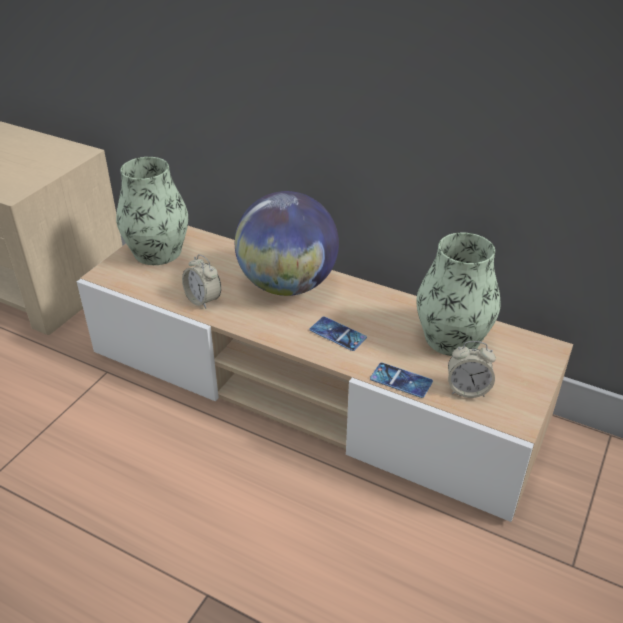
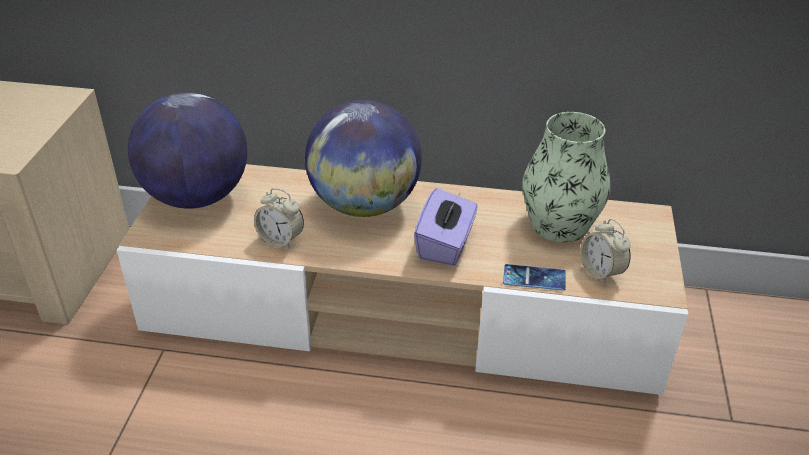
camera: 20 degrees left, 0 degrees up
vase [116,157,188,265] -> globe [128,92,247,209]
phone [310,316,367,351] -> purple tissue box [414,188,478,266]
alarm clock [448,341,496,398] -> alarm clock turned 75 degrees clockwise [581,219,631,284]

